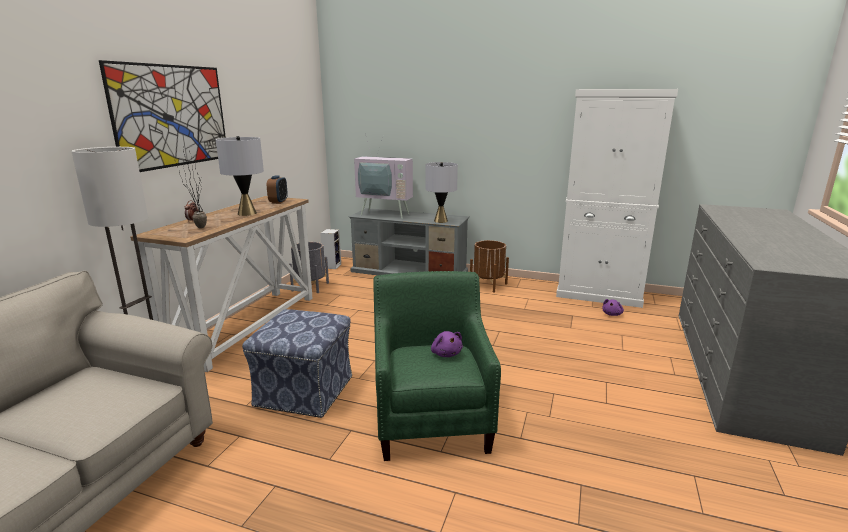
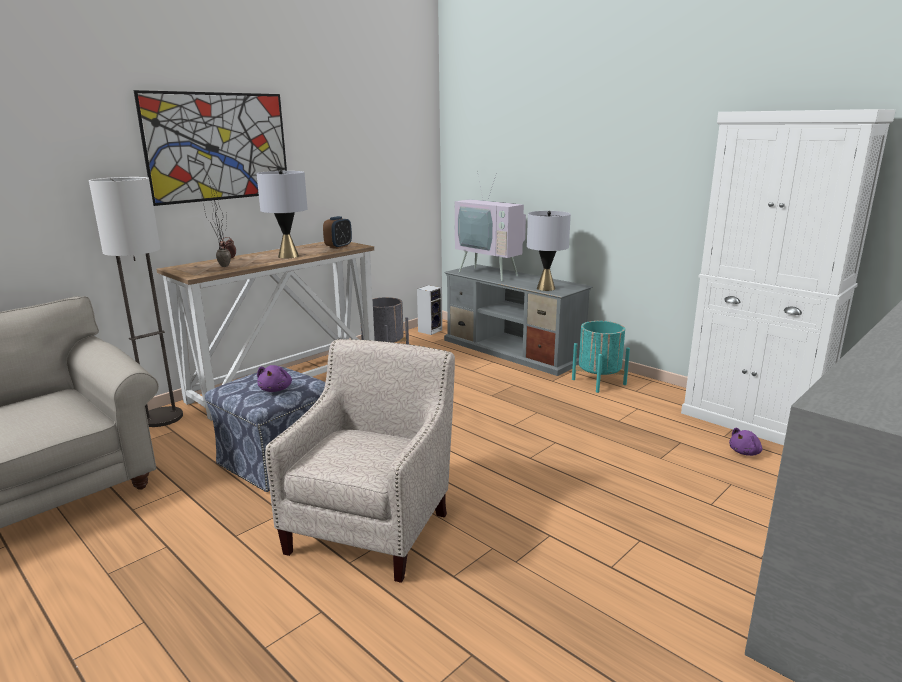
camera: 25 degrees right, 0 degrees up
green armchair [373,271,501,461] -> beige armchair [265,339,455,583]
purple plush toy [431,331,463,357] -> purple plush toy moved to [257,365,292,392]
brown planter [470,240,509,293] -> turquoise planter [572,321,630,393]

